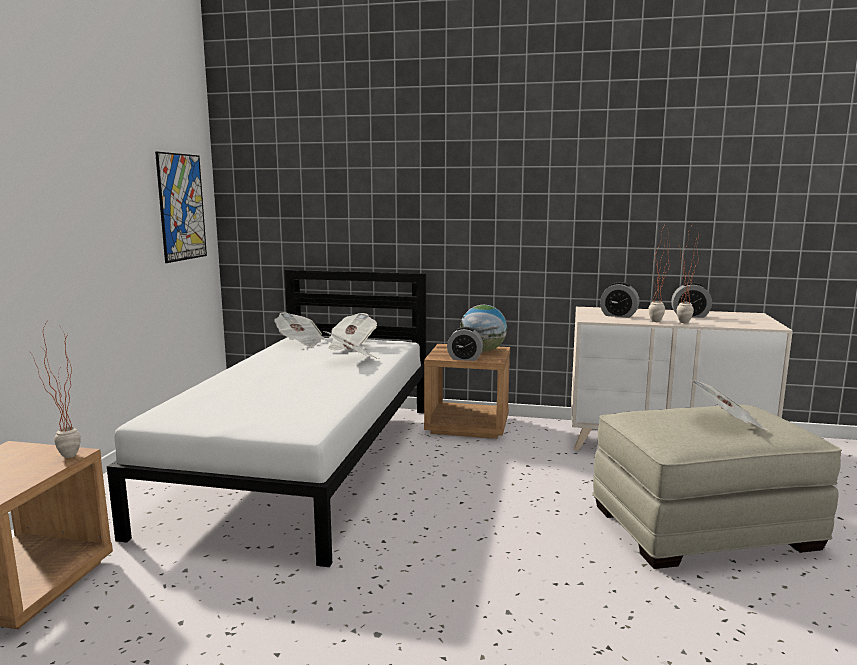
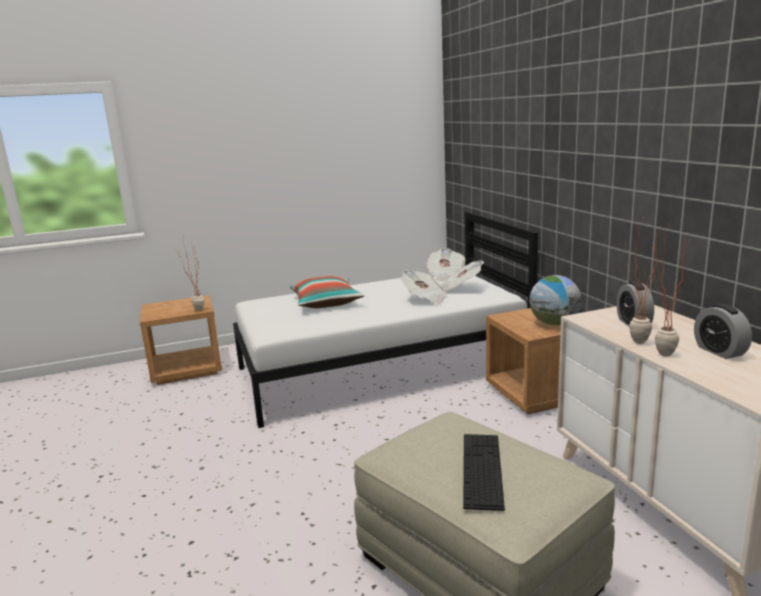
camera: 60 degrees right, 5 degrees up
picture [155,152,207,263] -> none
alarm clock [447,327,483,361] -> none
newspaper [689,379,767,430] -> keyboard [463,434,505,511]
none -> pillow [290,276,365,308]

